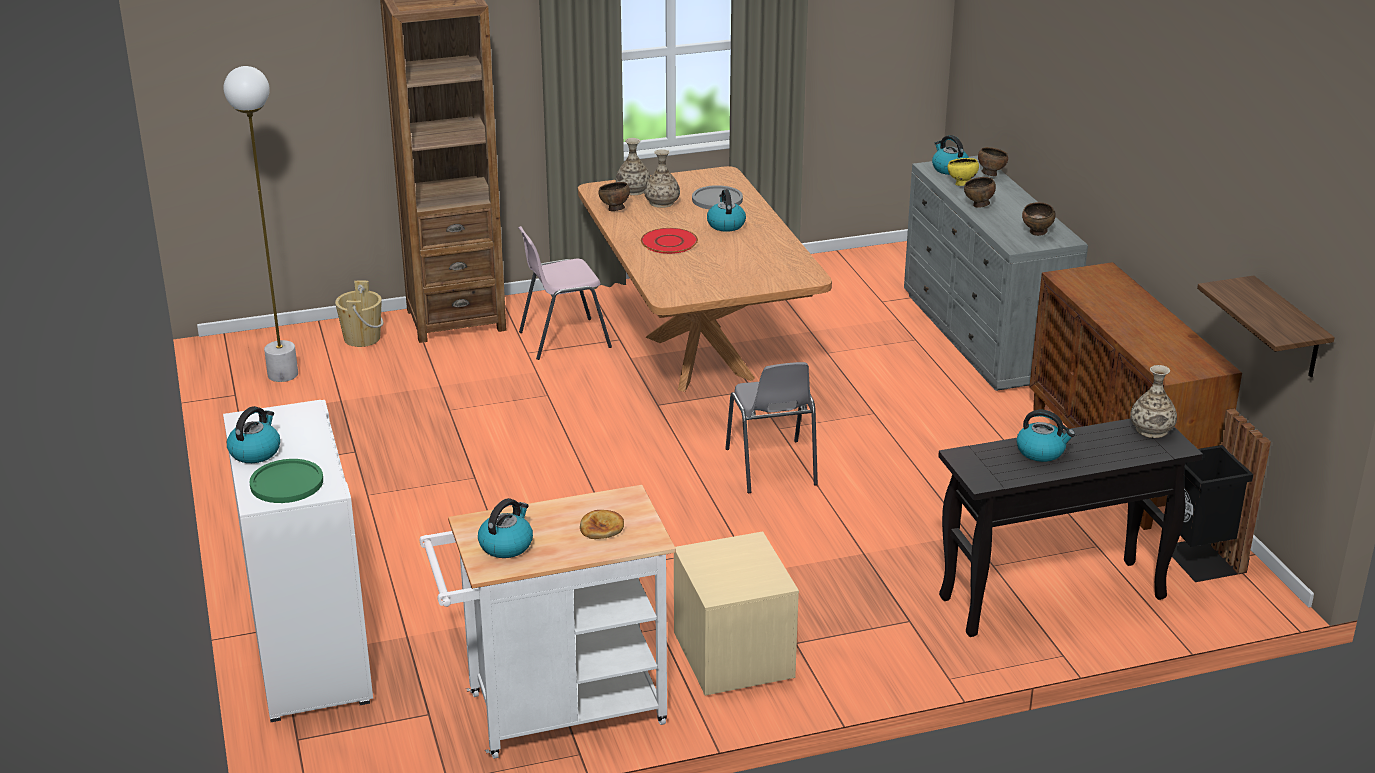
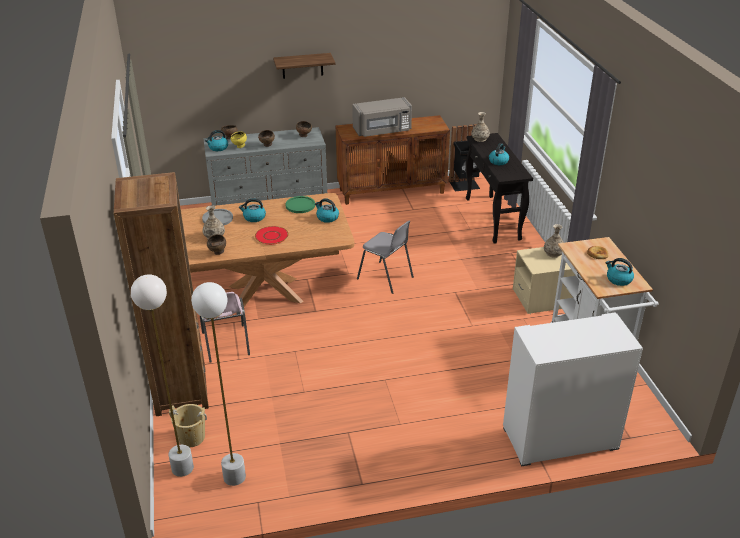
camera: 85 degrees left, 5 degrees up
kettle [227,406,280,463] -> kettle moved to [315,198,339,223]
green plate [250,459,323,503] -> green plate moved to [286,196,315,213]
vase [616,138,651,195] -> vase moved to [544,224,564,258]
grey chair [725,362,818,493] -> grey chair turned 45 degrees clockwise [357,221,414,294]
shelf [1197,275,1335,377] -> shelf moved to [273,53,336,79]
none -> white floor lamp [131,274,194,477]
none -> grey microwave [352,97,412,137]

